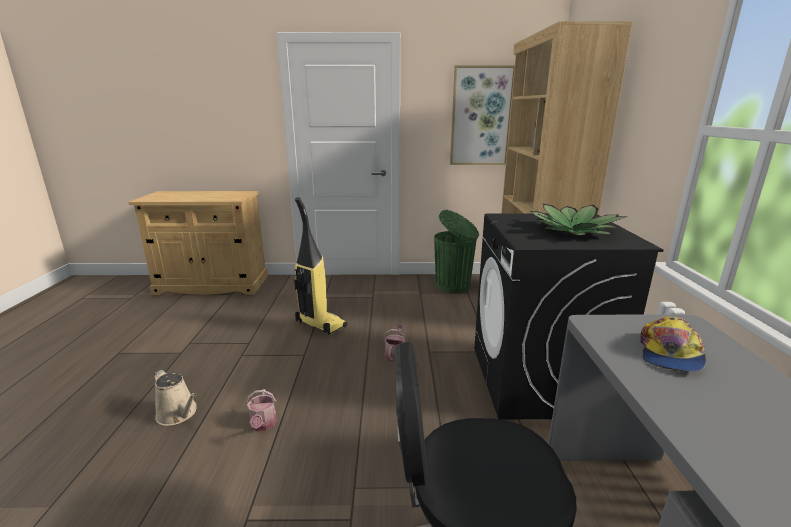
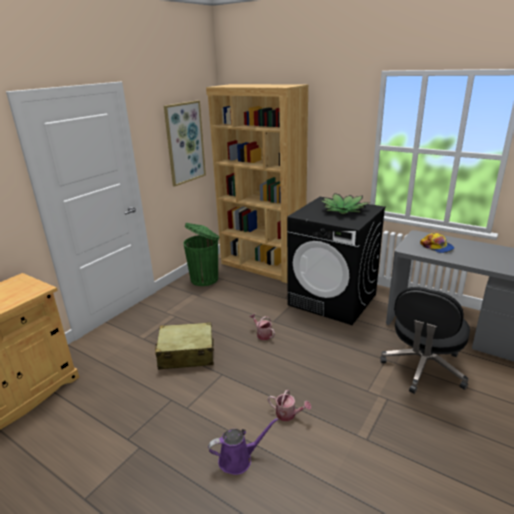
camera: 55 degrees left, 5 degrees up
beige watering can [154,370,197,426] -> purple watering can [208,418,279,475]
vacuum cleaner [294,197,348,335] -> beige suitcase [155,322,214,370]

